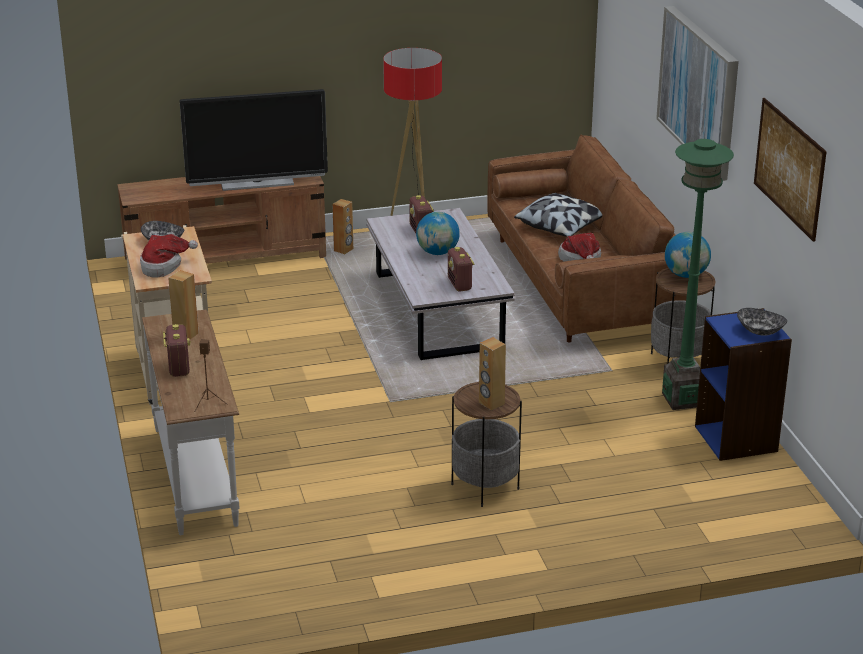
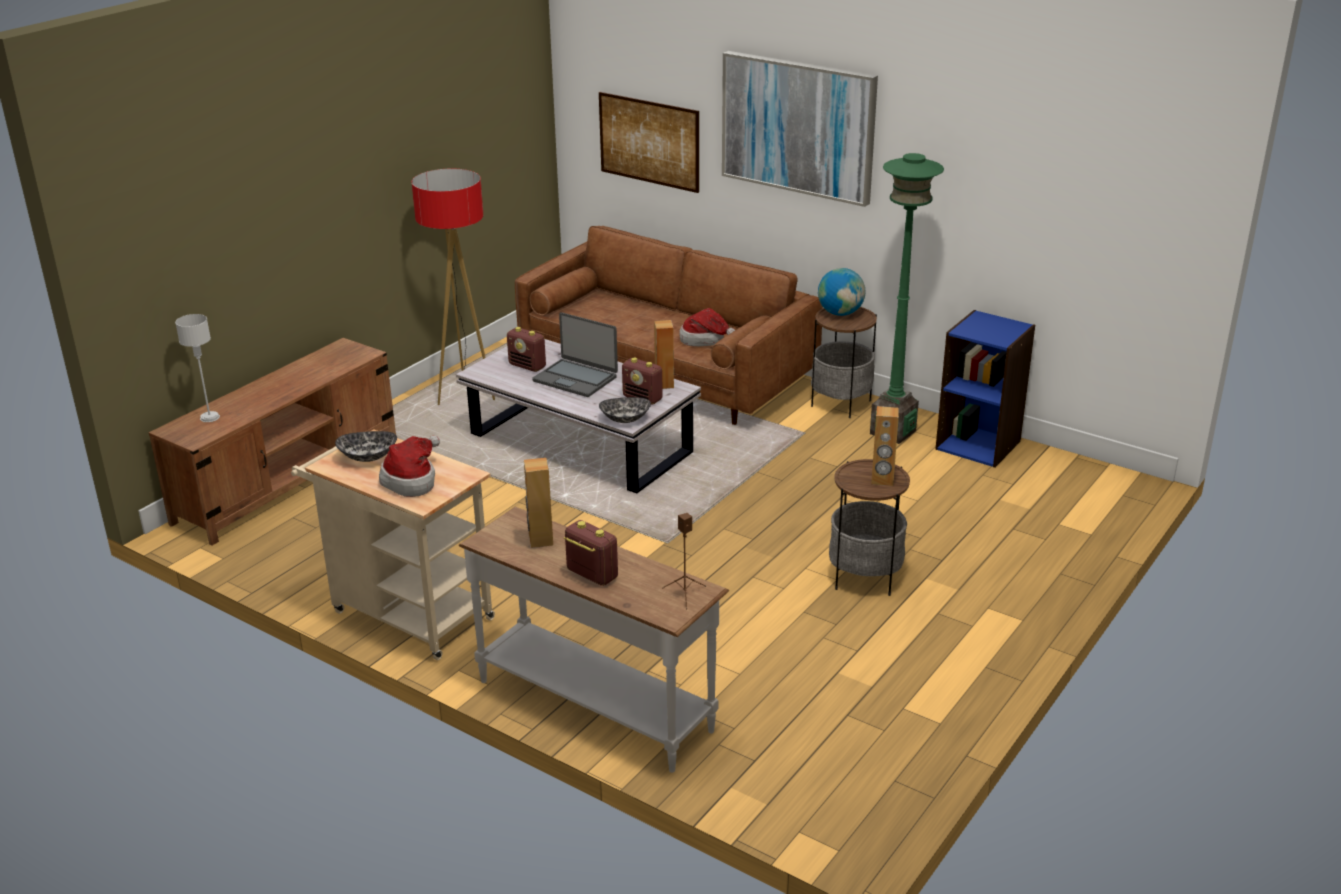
camera: 40 degrees left, 0 degrees up
television [180,89,328,191] -> none
brown speaker [332,199,353,254] -> brown speaker moved to [654,320,674,389]
globe [416,212,460,255] -> laptop [532,312,618,397]
pillow [514,193,602,237] -> none
bowl [737,308,787,336] -> bowl moved to [599,397,651,423]
picture [754,98,826,242] -> picture moved to [599,92,699,193]
none -> grey table lamp [175,314,220,422]

